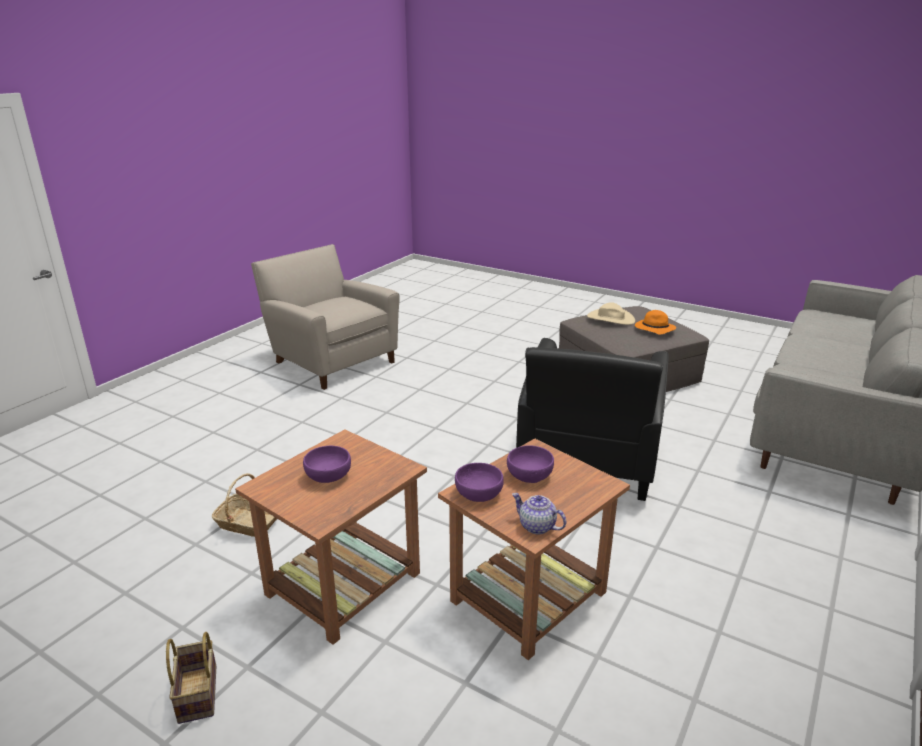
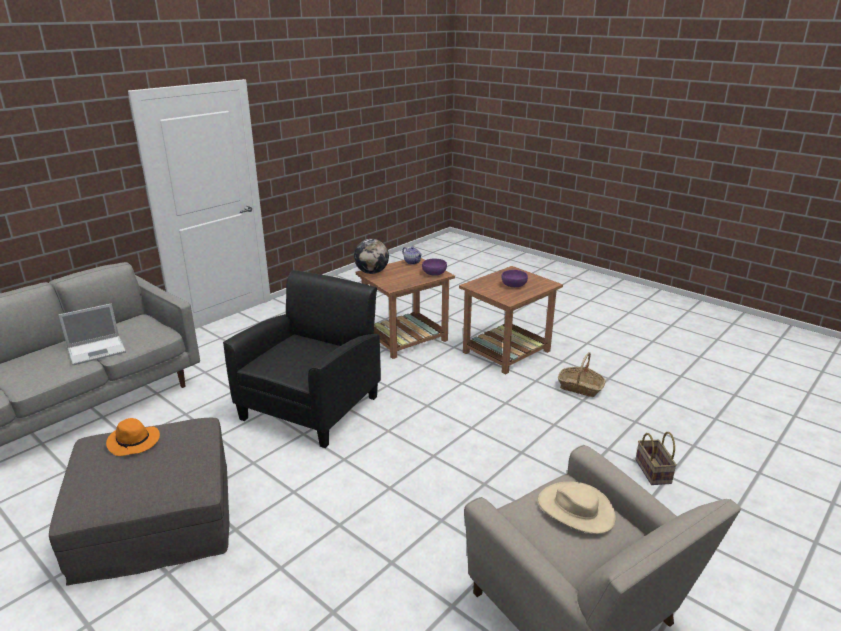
camera: 170 degrees left, 0 degrees up
basket [166,632,216,724] -> basket moved to [635,432,677,485]
purple bowl [507,445,554,483] -> none
beige hat [587,302,635,325] -> beige hat moved to [538,481,616,534]
none -> laptop [59,304,126,365]
none -> globe [354,239,389,274]

